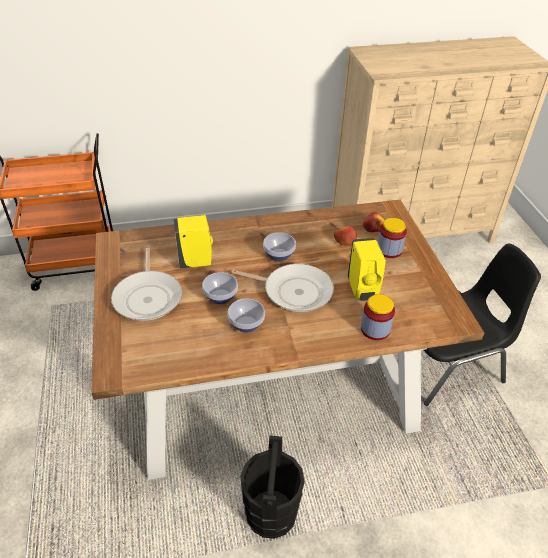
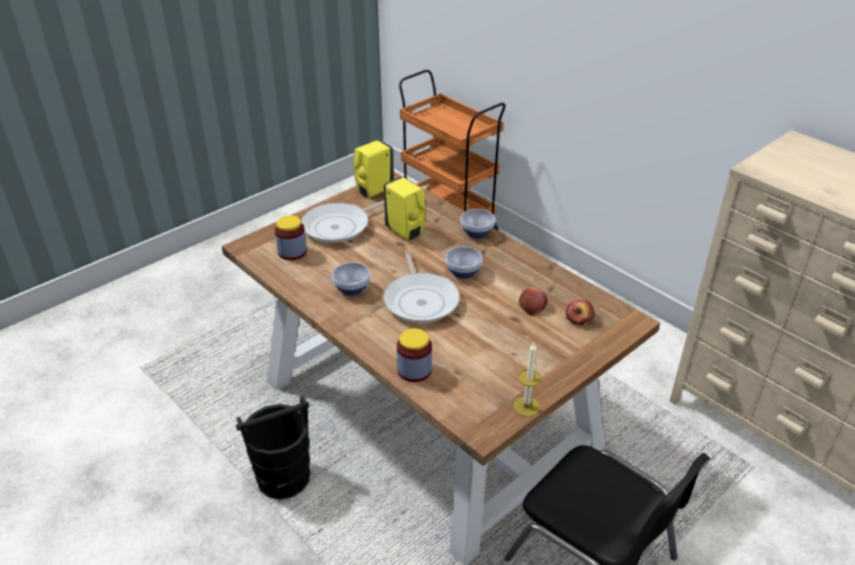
camera: 60 degrees right, 5 degrees down
bowl [202,272,238,304] -> bowl moved to [460,209,495,239]
yellow soap dispenser [348,238,386,301] -> yellow soap dispenser moved to [354,140,394,198]
jar [378,218,407,258] -> jar moved to [275,215,307,260]
none -> candle [513,343,542,417]

